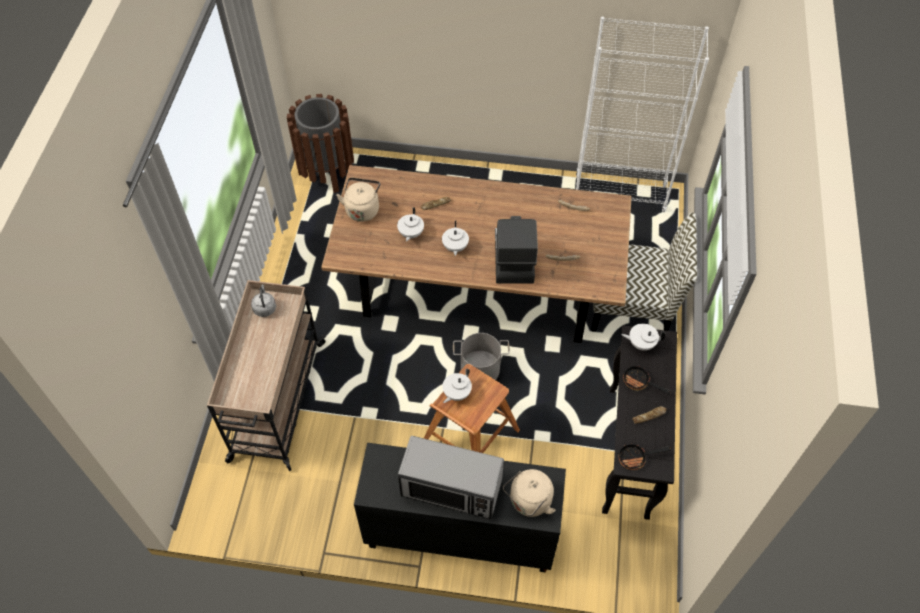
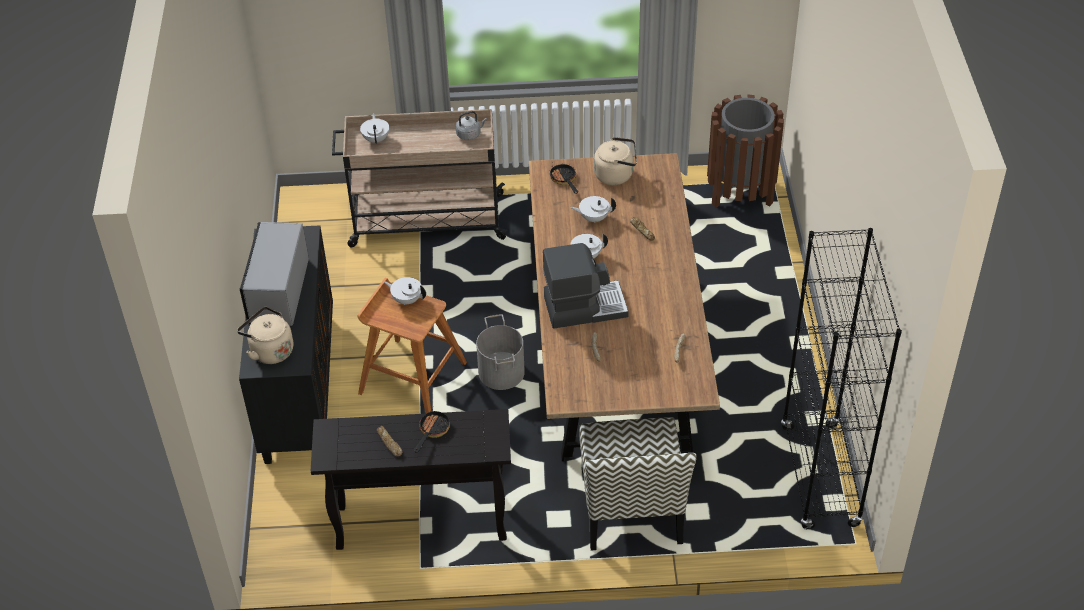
camera: 80 degrees right, 10 degrees down
white bookcase [576,17,709,212] -> black bookcase [781,228,902,529]
frying pan [619,443,672,470] -> frying pan moved to [550,164,578,194]
white teapot [621,323,665,351] -> white teapot moved to [360,113,389,144]

